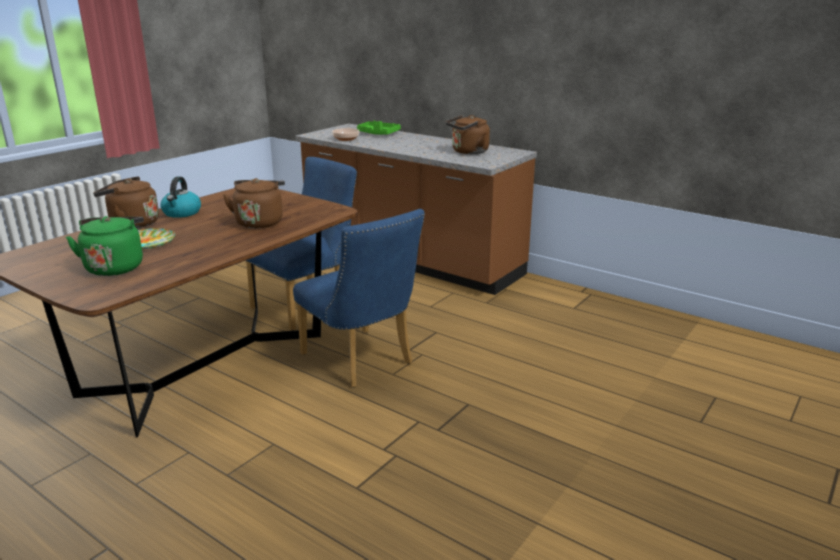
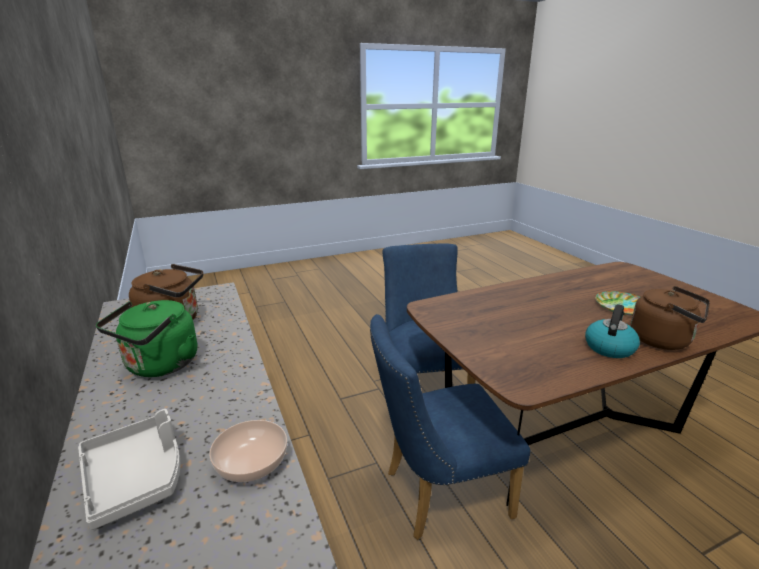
camera: 150 degrees left, 0 degrees up
green kettle [66,216,144,276] -> green kettle moved to [96,300,197,377]
brown kettle [223,178,285,228] -> none
green tray [357,121,401,135] -> grey tray [78,409,180,530]

